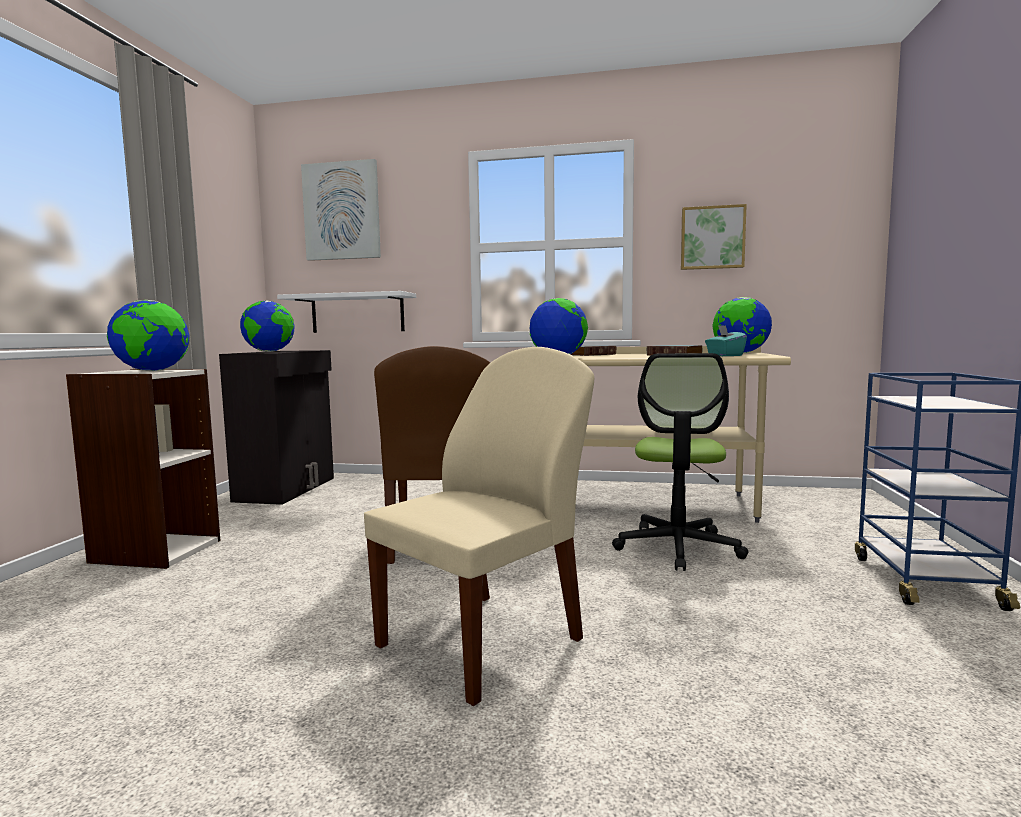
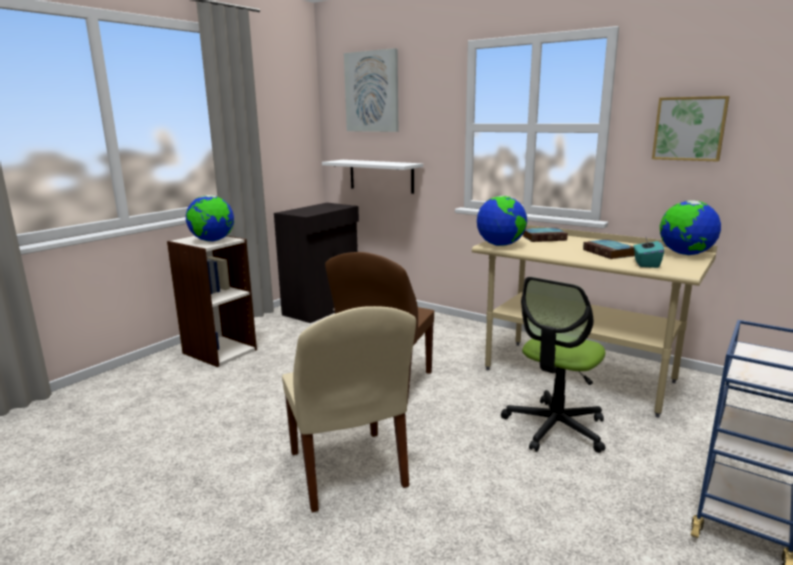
camera: 25 degrees right, 10 degrees up
globe [240,301,295,352] -> none
beige chair [364,347,594,706] -> beige chair turned 90 degrees clockwise [282,306,416,512]

